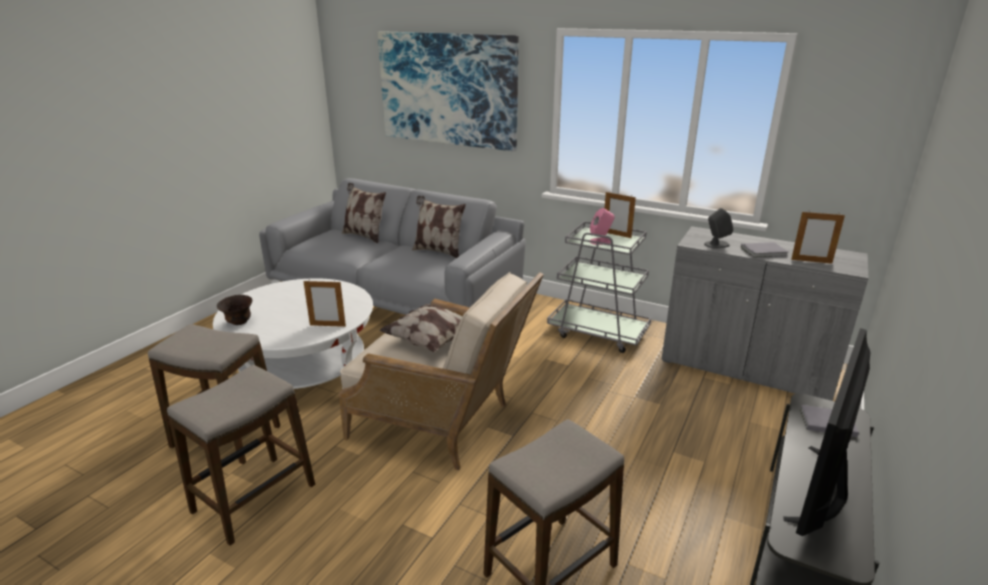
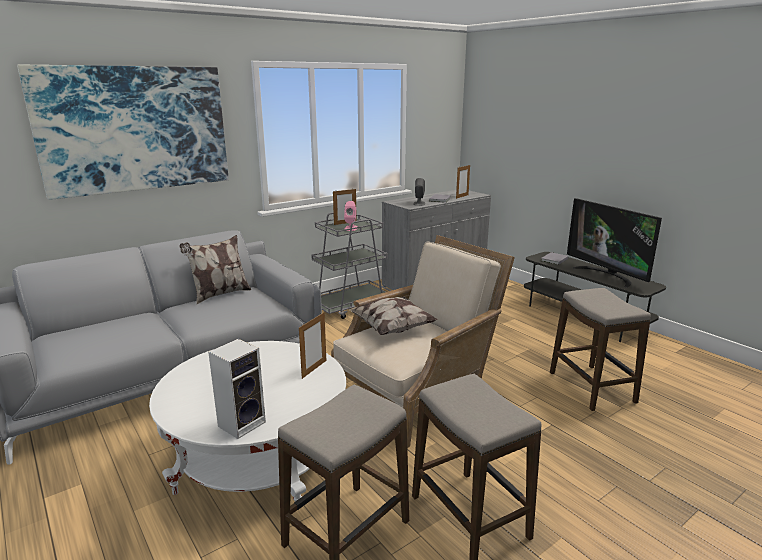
camera: 65 degrees left, 5 degrees down
brown bowl [217,295,252,325] -> speaker [208,339,266,439]
pillow [342,183,386,244] -> none

